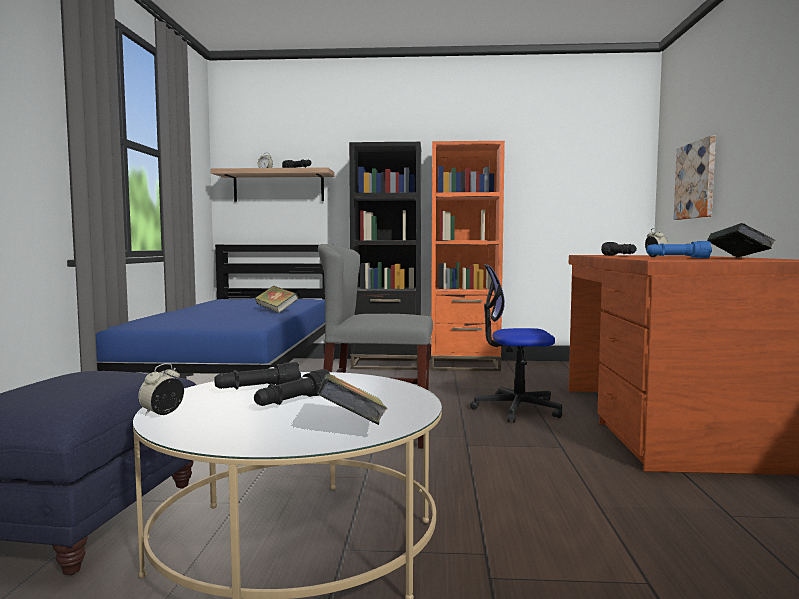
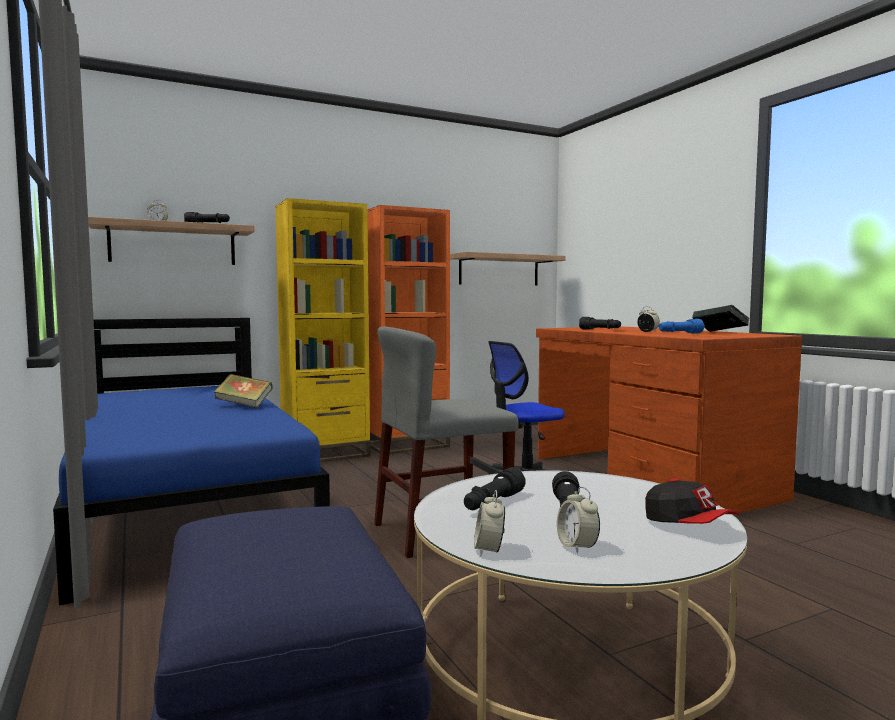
camera: 30 degrees left, 0 degrees up
book [317,374,388,425] -> cap [645,478,740,524]
black bookcase [349,142,421,370] -> yellow bookcase [275,198,371,462]
picture [674,135,716,220] -> none
none -> shelf [450,252,566,286]
none -> alarm clock [557,487,600,554]

